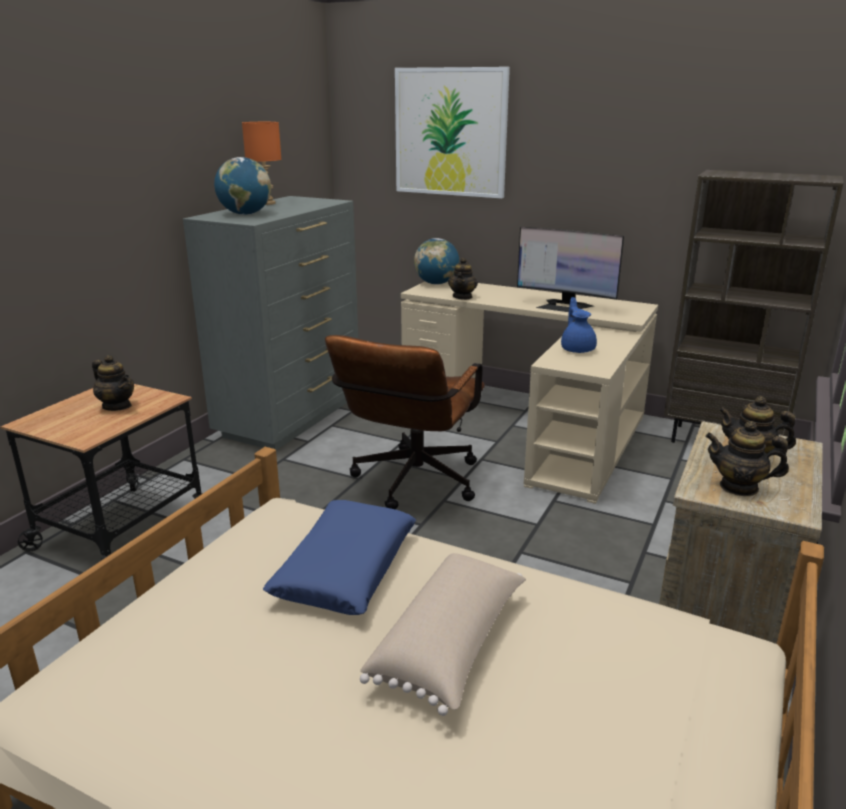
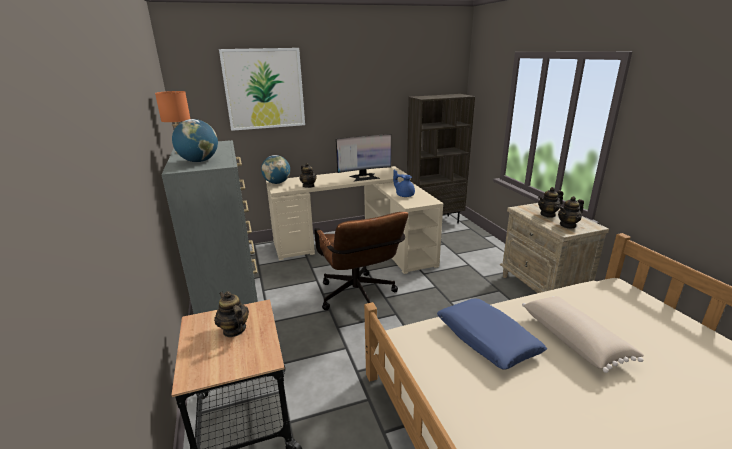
camera: 45 degrees left, 0 degrees up
teapot [92,355,134,411] -> teapot turned 120 degrees counterclockwise [214,291,249,337]

